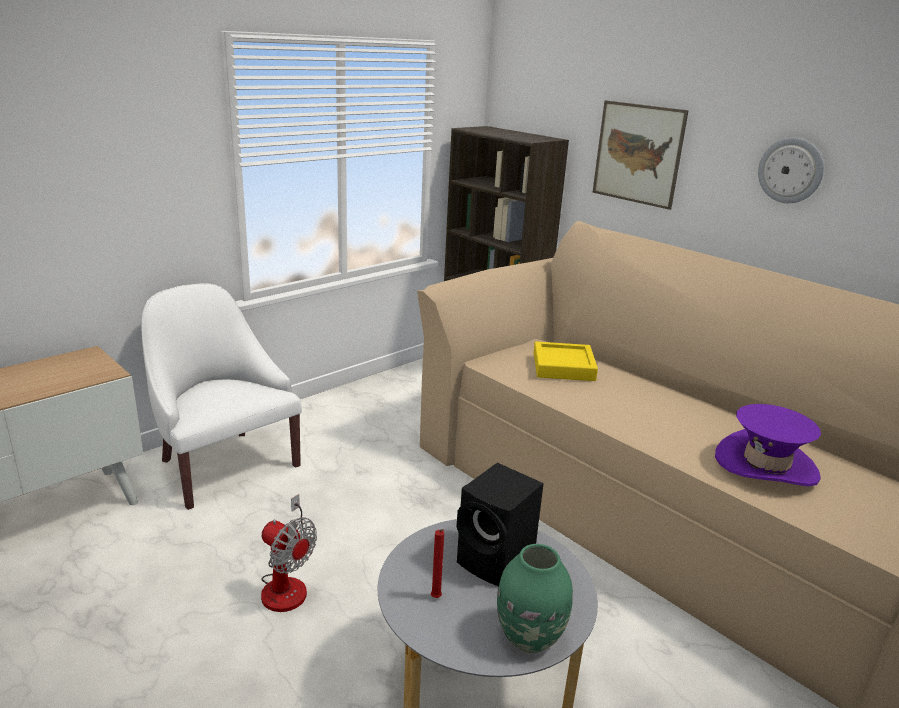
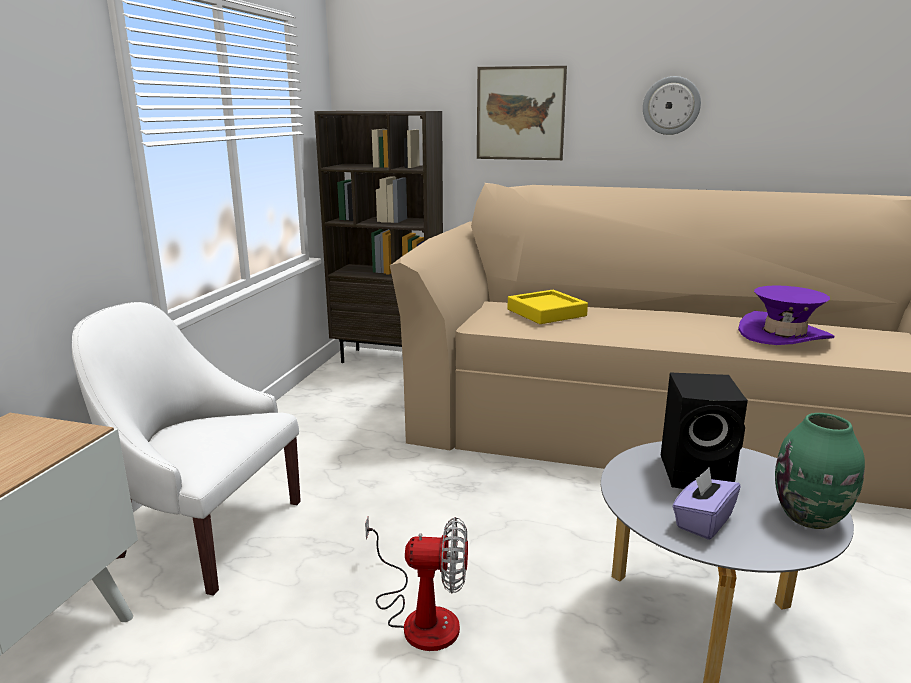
camera: 30 degrees left, 5 degrees down
red candle [431,529,444,598] -> purple tissue box [672,467,741,540]

